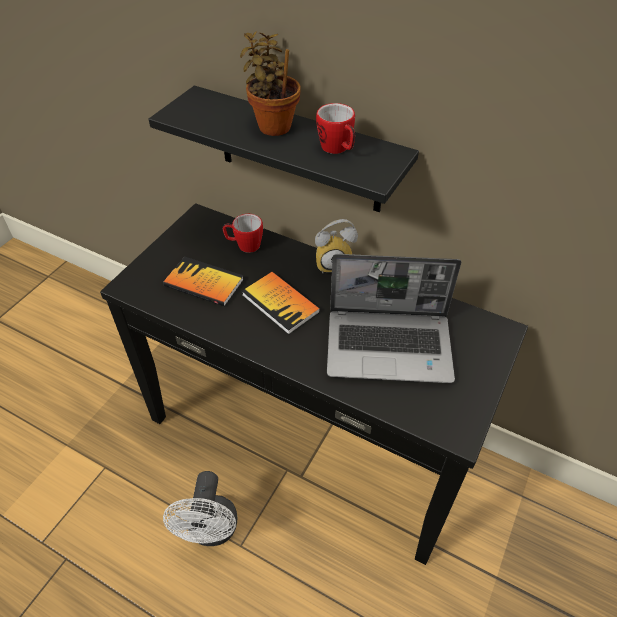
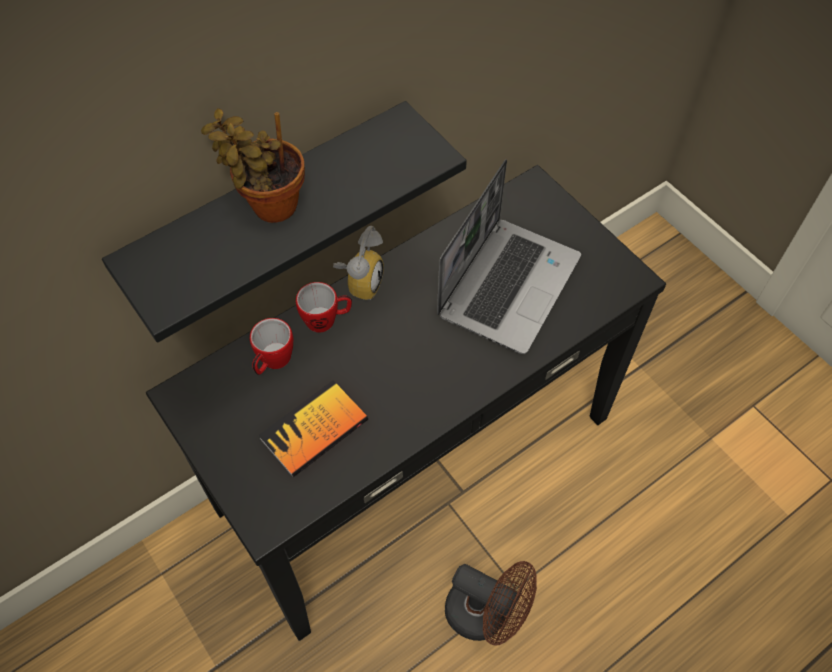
camera: 65 degrees left, 10 degrees up
white fan [163,471,237,546] -> brown fan [445,561,537,646]
book [242,272,320,335] -> none
mug [316,103,355,154] -> mug moved to [296,282,352,333]

